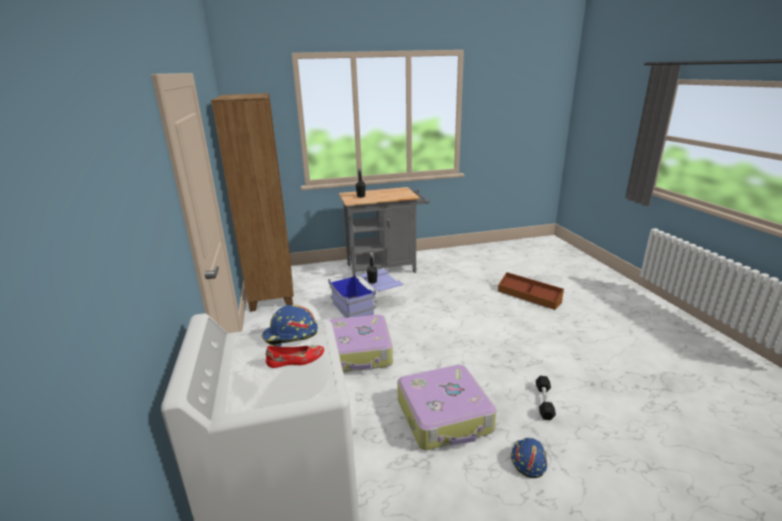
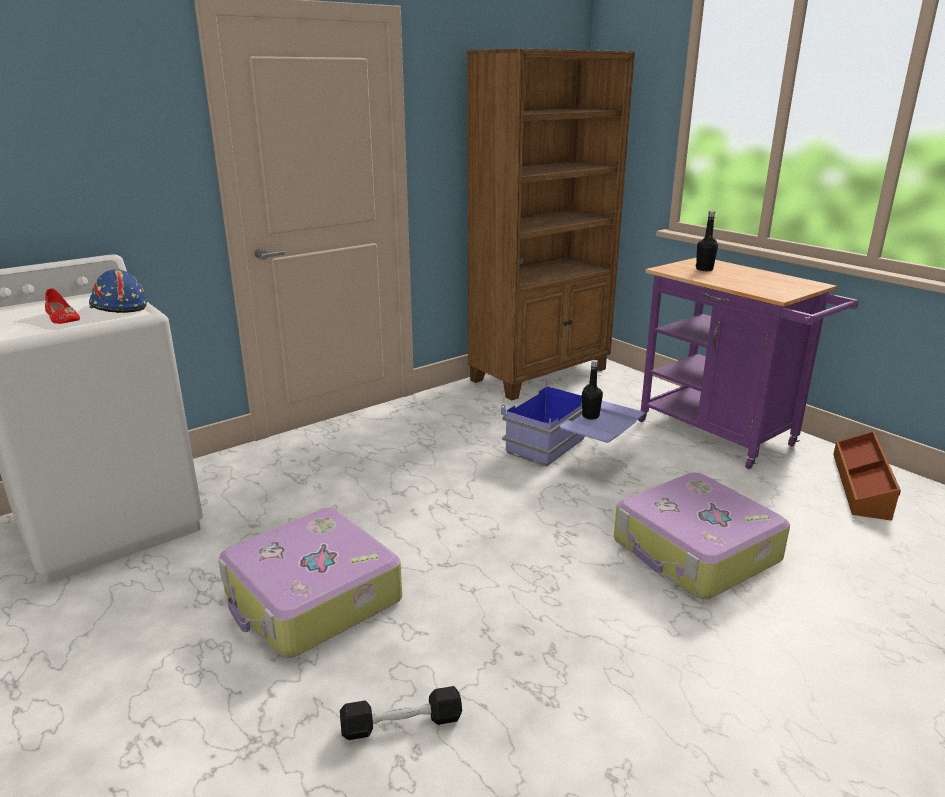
camera: 65 degrees right, 0 degrees up
suitcase [329,315,393,372] -> suitcase moved to [614,473,790,599]
grey cart [339,187,430,277] -> purple cart [638,257,859,469]
brown storage box [498,272,564,310] -> brown storage box moved to [833,431,901,521]
blue hard hat [511,438,547,478] -> none

